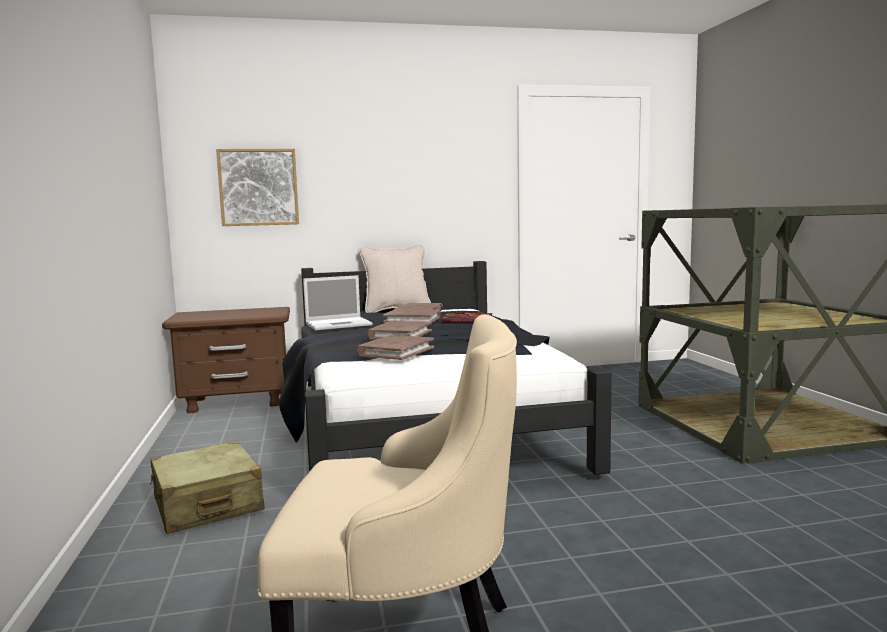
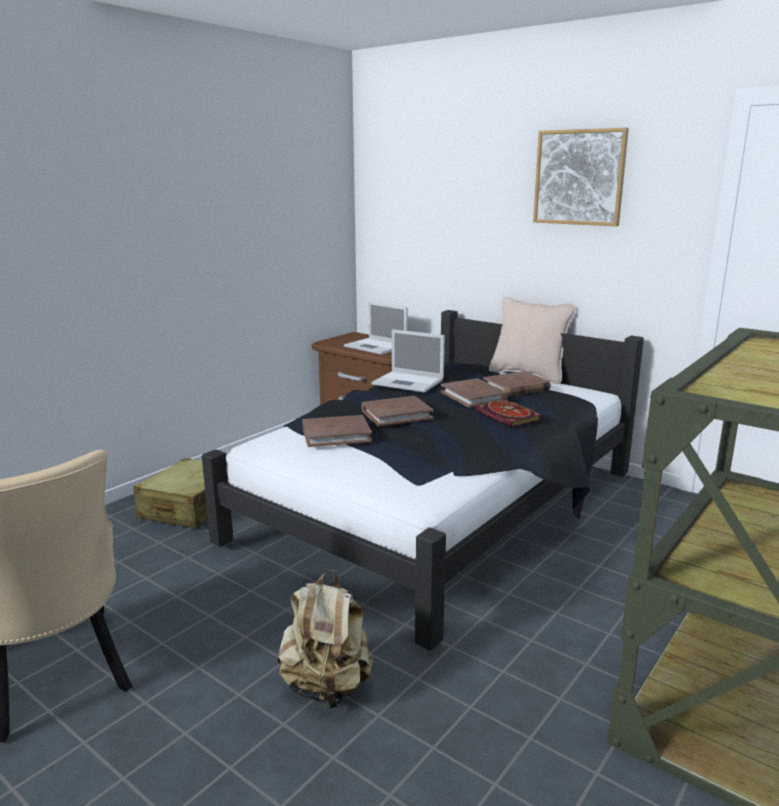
camera: 50 degrees right, 10 degrees up
picture [216,149,299,226] -> picture moved to [533,128,629,226]
none -> beige backpack [277,570,373,708]
none -> laptop [344,301,408,355]

